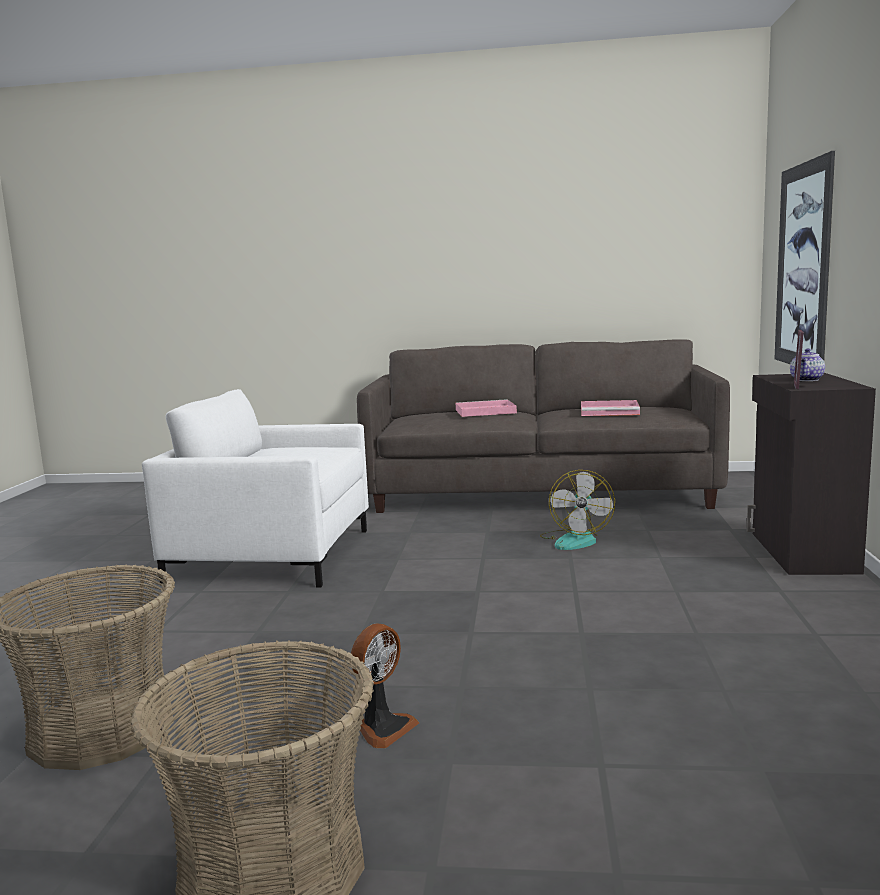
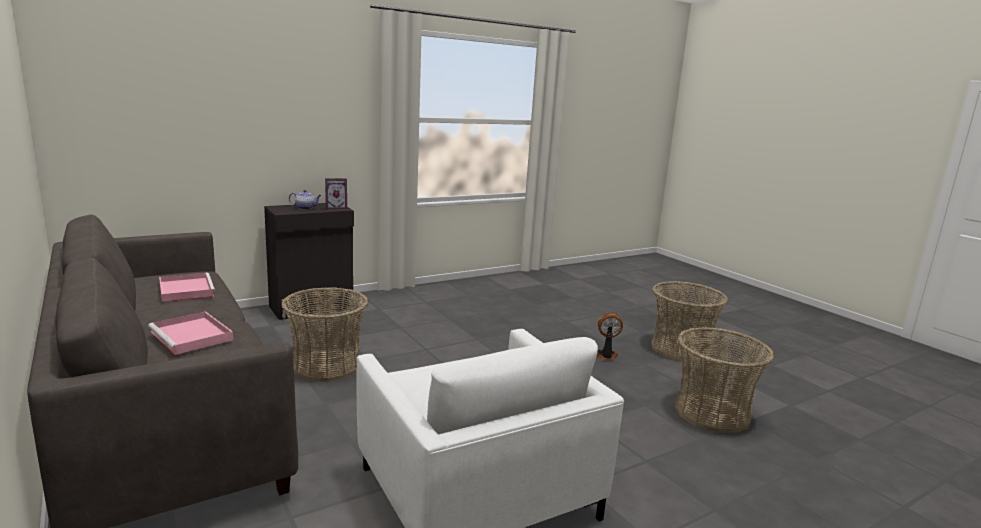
camera: 130 degrees left, 5 degrees up
fan [540,470,615,550] -> basket [281,287,369,382]
picture [774,151,835,364] -> none

